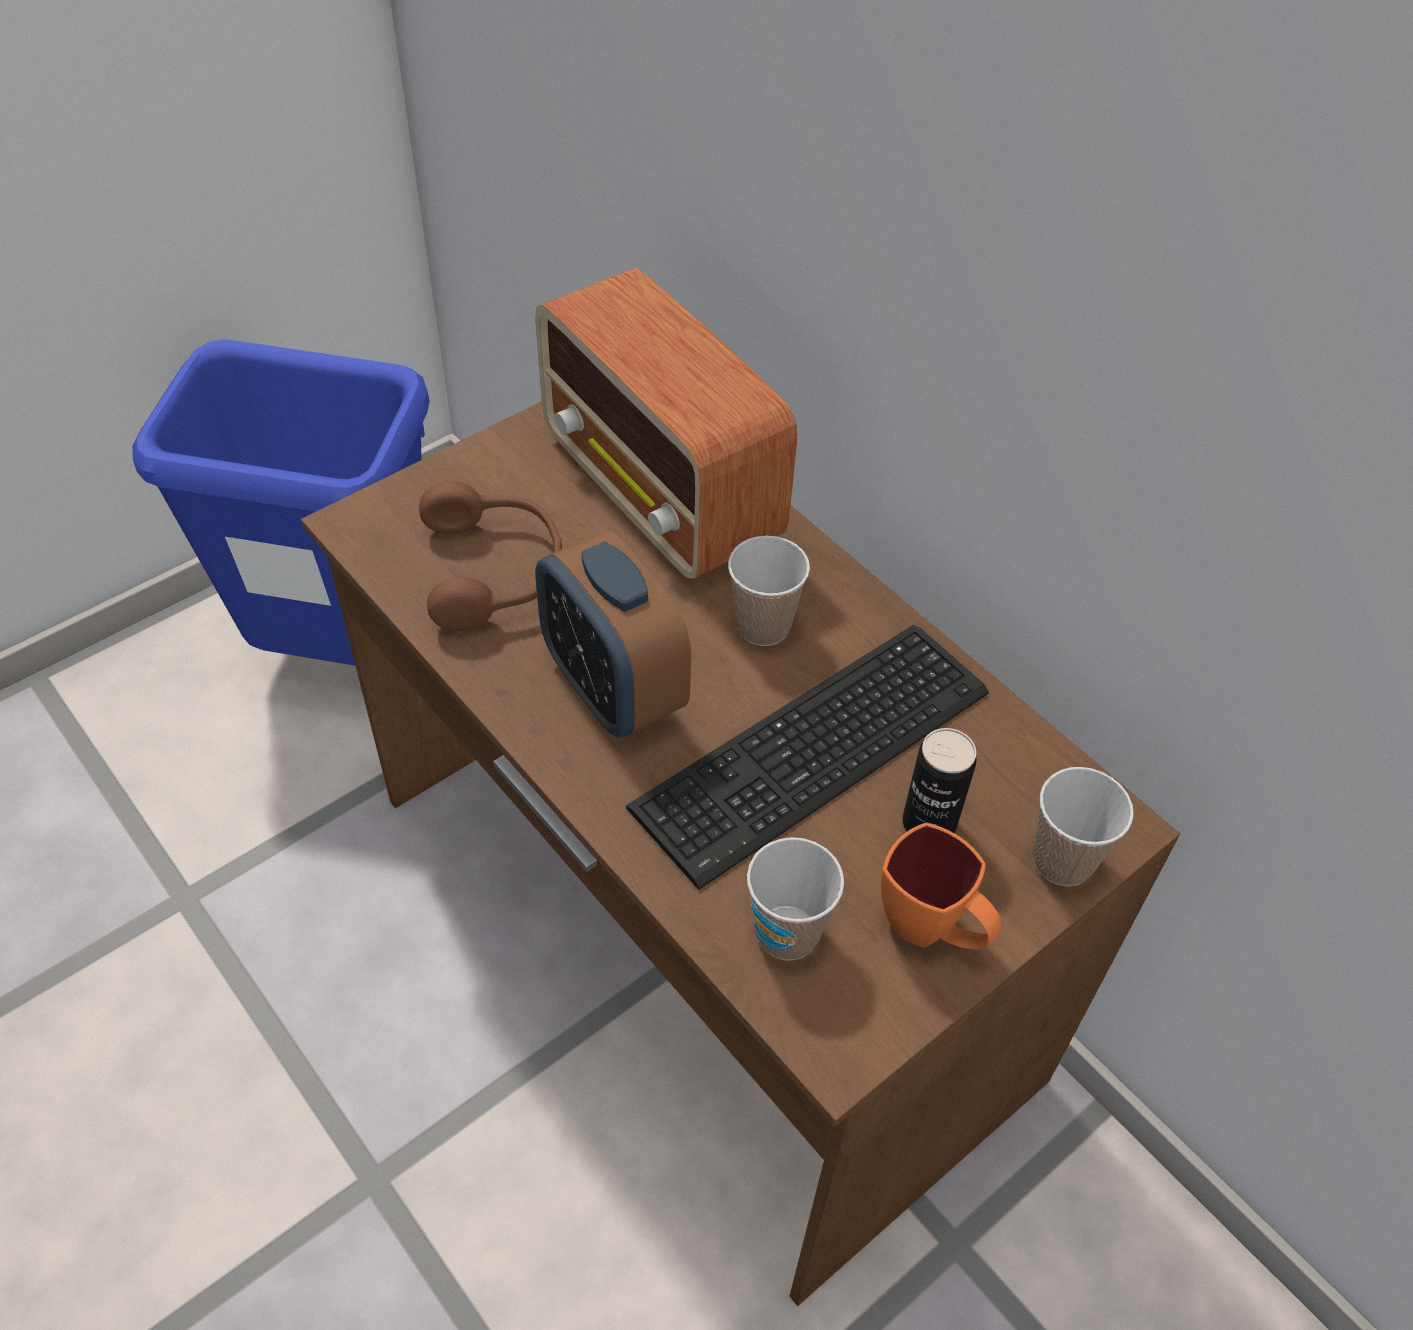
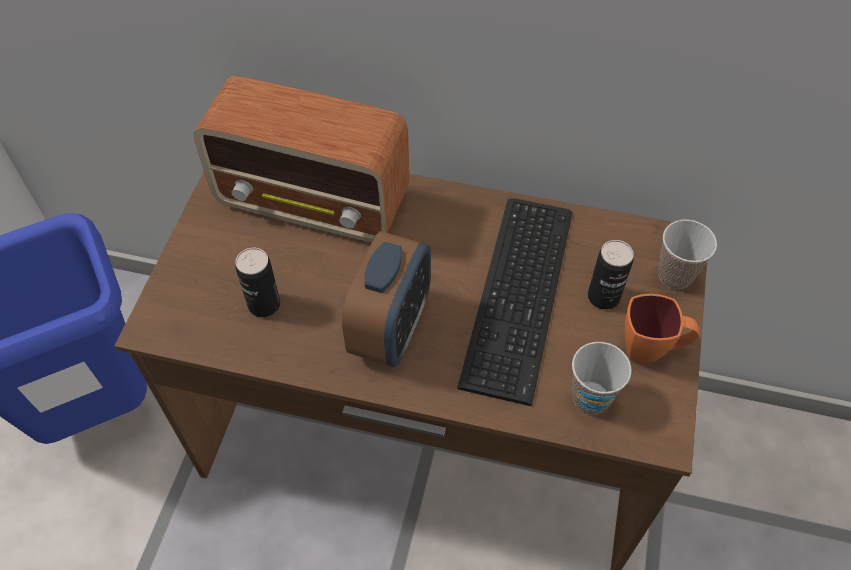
camera: 35 degrees left, 5 degrees up
brown headphones [419,481,562,631] -> can [235,248,280,317]
alarm clock [535,530,691,738] -> alarm clock turned 90 degrees counterclockwise [342,231,431,367]
cup [728,536,810,646] -> none

